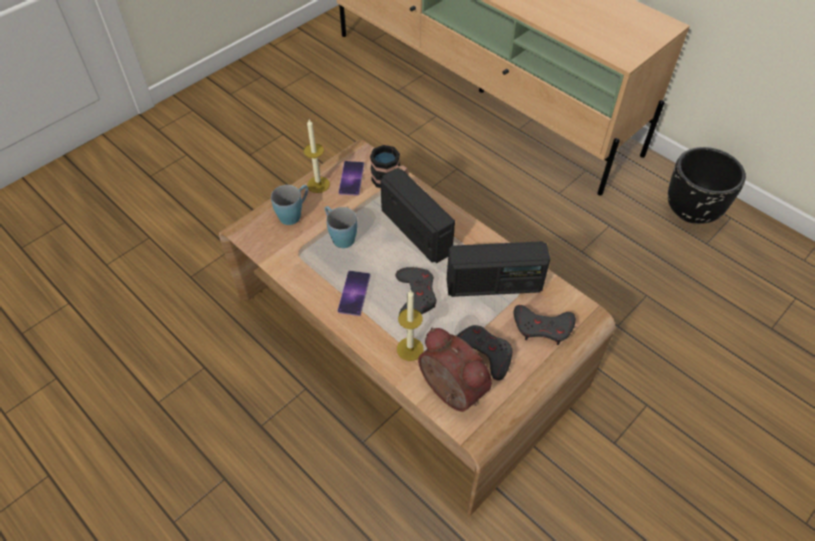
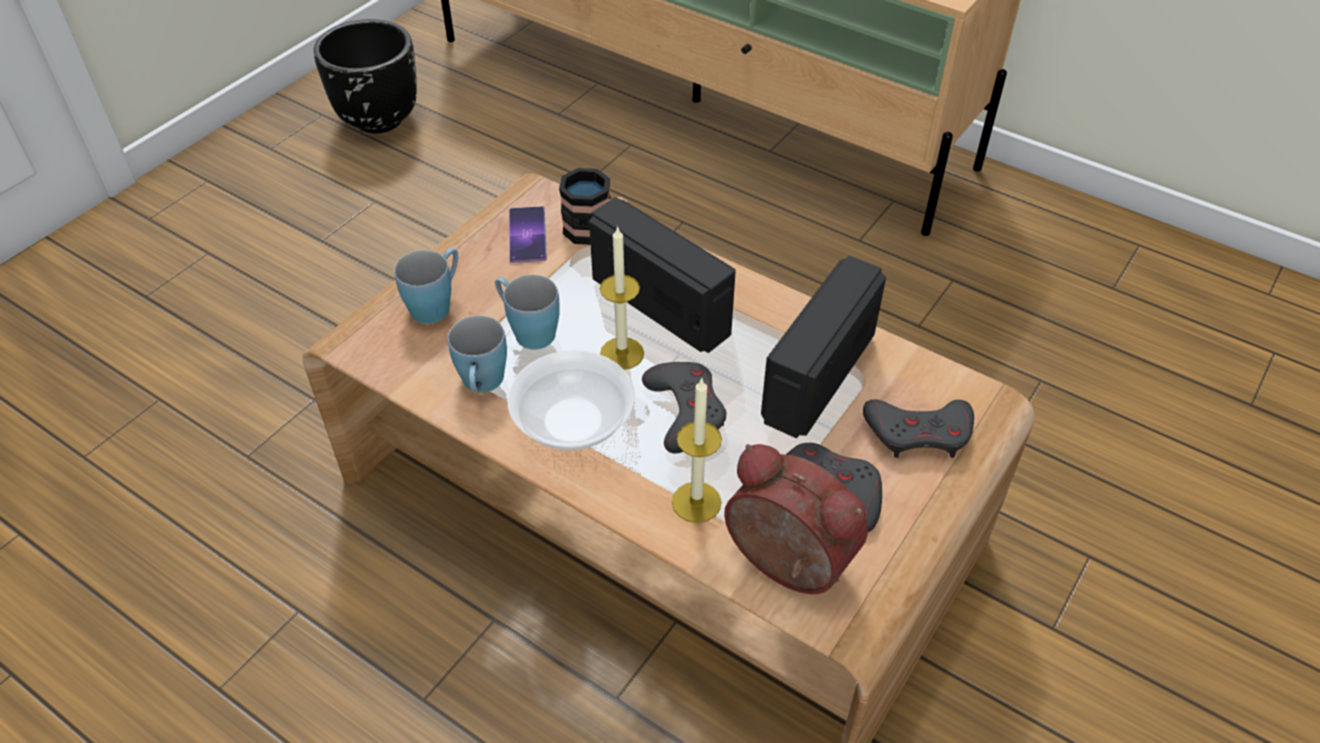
camera: 10 degrees left, 5 degrees down
candle [304,119,330,193] -> candle moved to [600,226,644,370]
phone [338,271,370,316] -> bowl [507,350,635,451]
radio [447,241,550,297] -> radio turned 135 degrees clockwise [761,256,886,438]
black planter [668,147,746,224] -> black planter moved to [313,19,417,133]
none -> blue mug [448,316,507,393]

